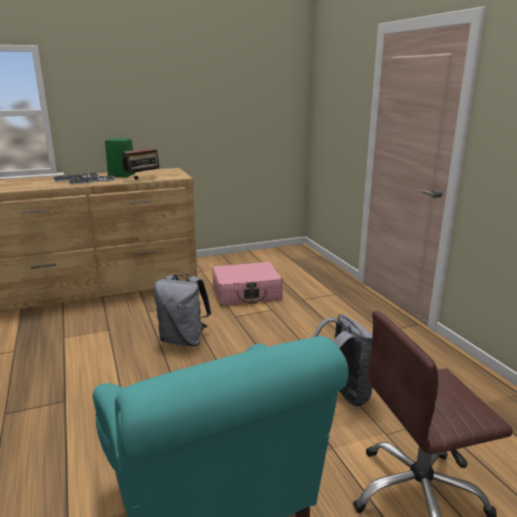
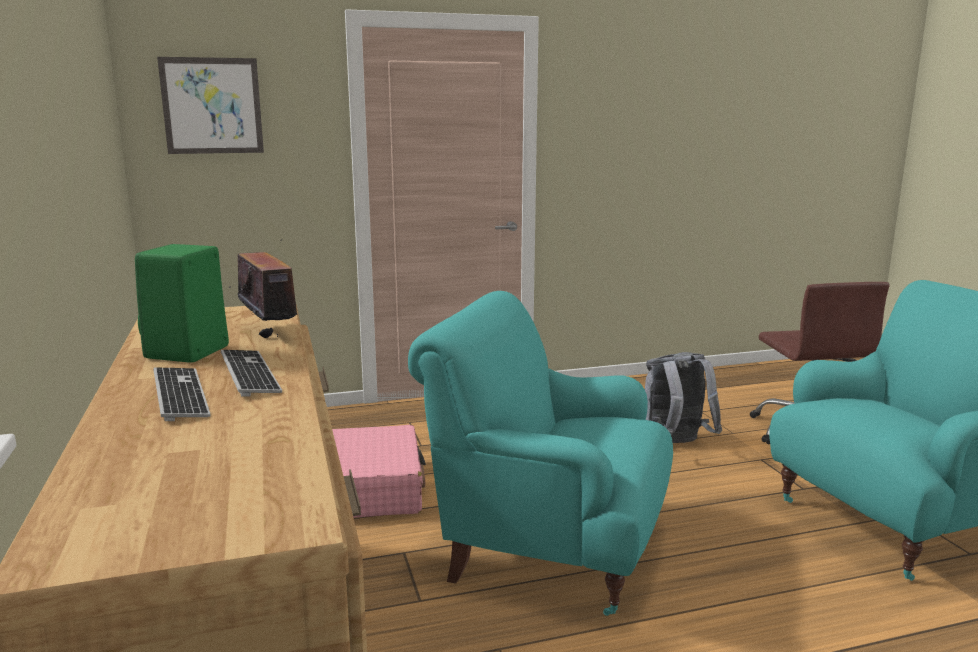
camera: 85 degrees left, 5 degrees down
grey backpack [154,274,212,346] -> turquoise armchair [408,291,673,616]
none -> picture [157,57,264,154]

